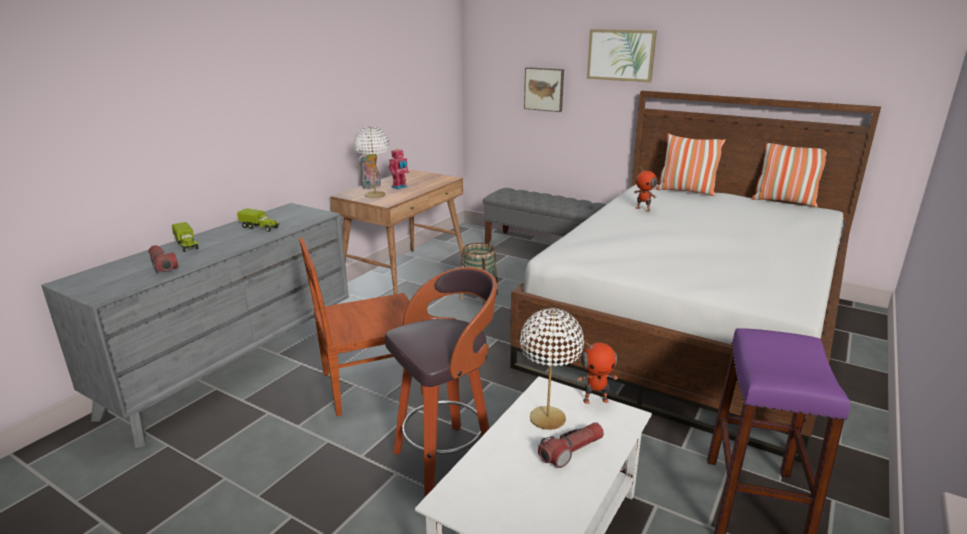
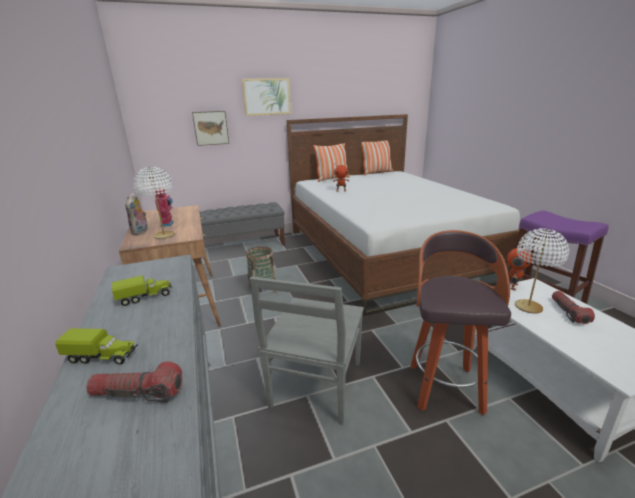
camera: 50 degrees left, 0 degrees up
brown chair [299,238,423,416] -> grey chair [250,277,364,425]

